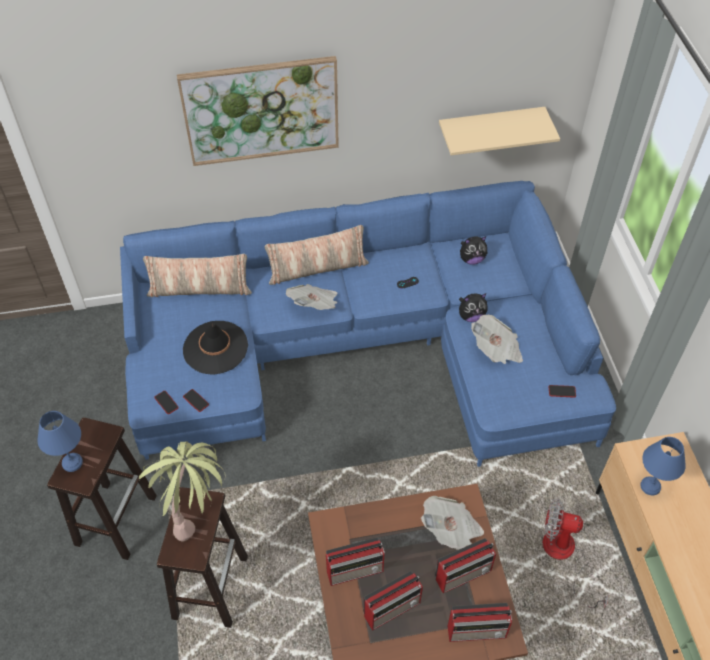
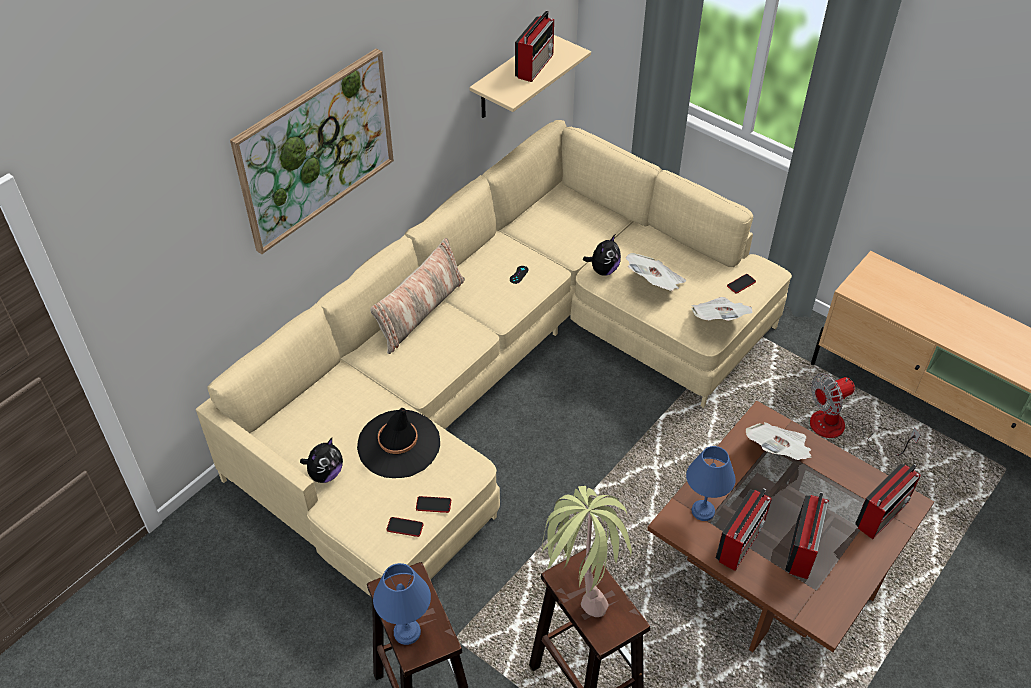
camera: 40 degrees left, 5 degrees down
blue sofa [120,181,616,467] -> beige sofa [196,120,792,597]
pillow [143,254,252,297] -> none
newspaper [286,284,337,310] -> newspaper moved to [691,297,753,321]
radio [435,538,496,593] -> radio moved to [515,11,554,82]
plush toy [460,236,487,265] -> plush toy moved to [300,438,343,483]
blue table lamp [640,437,686,495] -> blue table lamp moved to [686,446,736,521]

